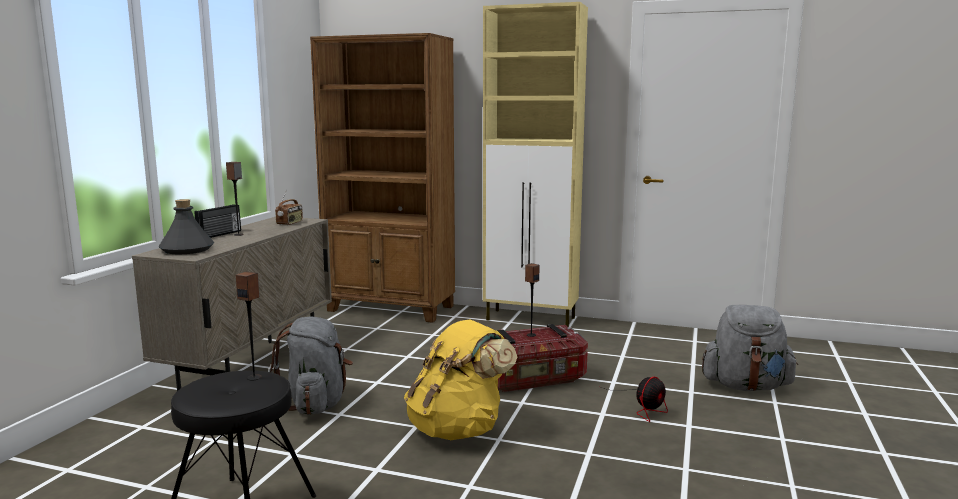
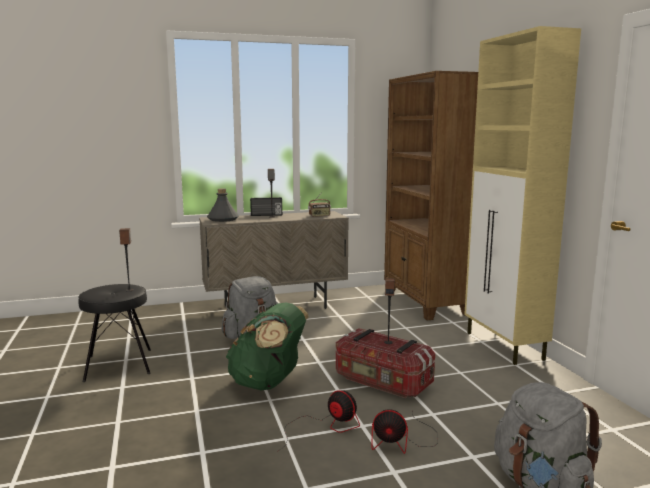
camera: 55 degrees right, 0 degrees up
yellow backpack [404,319,517,440] -> green backpack [226,303,309,391]
none -> fan [278,390,360,451]

